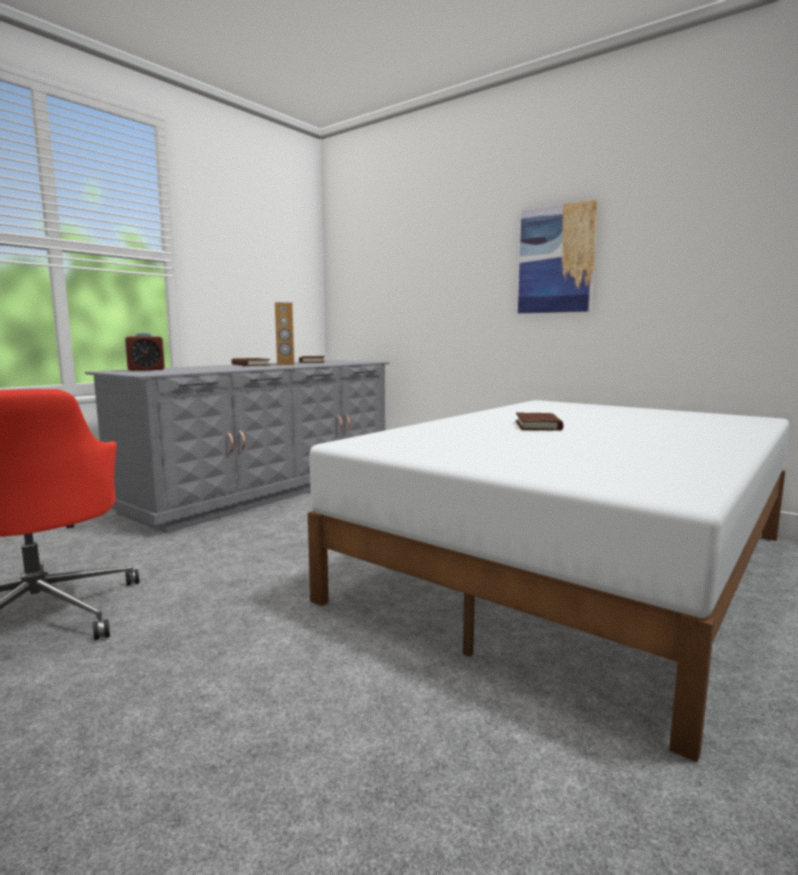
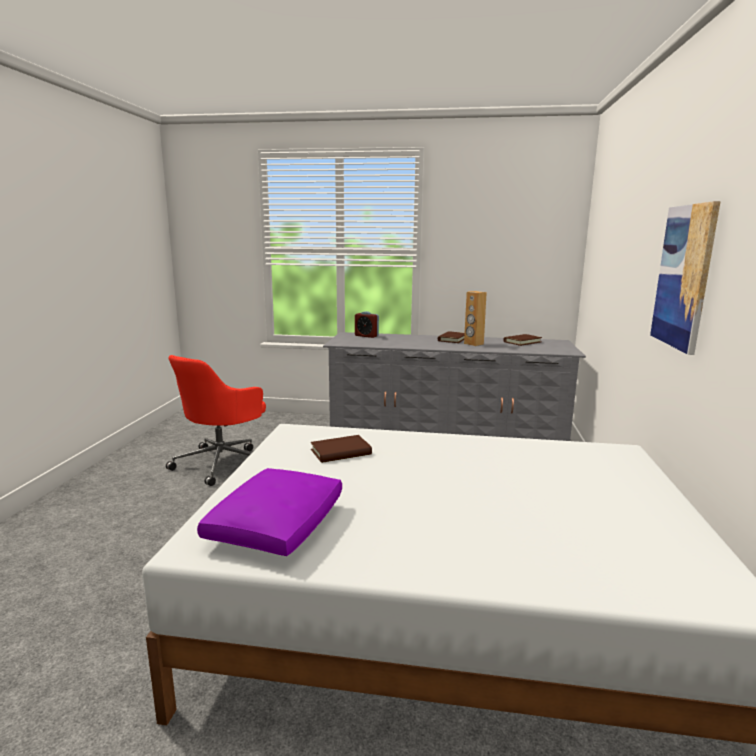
camera: 60 degrees right, 5 degrees up
brown book [516,413,563,431] -> brown book moved to [311,435,372,463]
none -> purple pillow [197,468,342,556]

